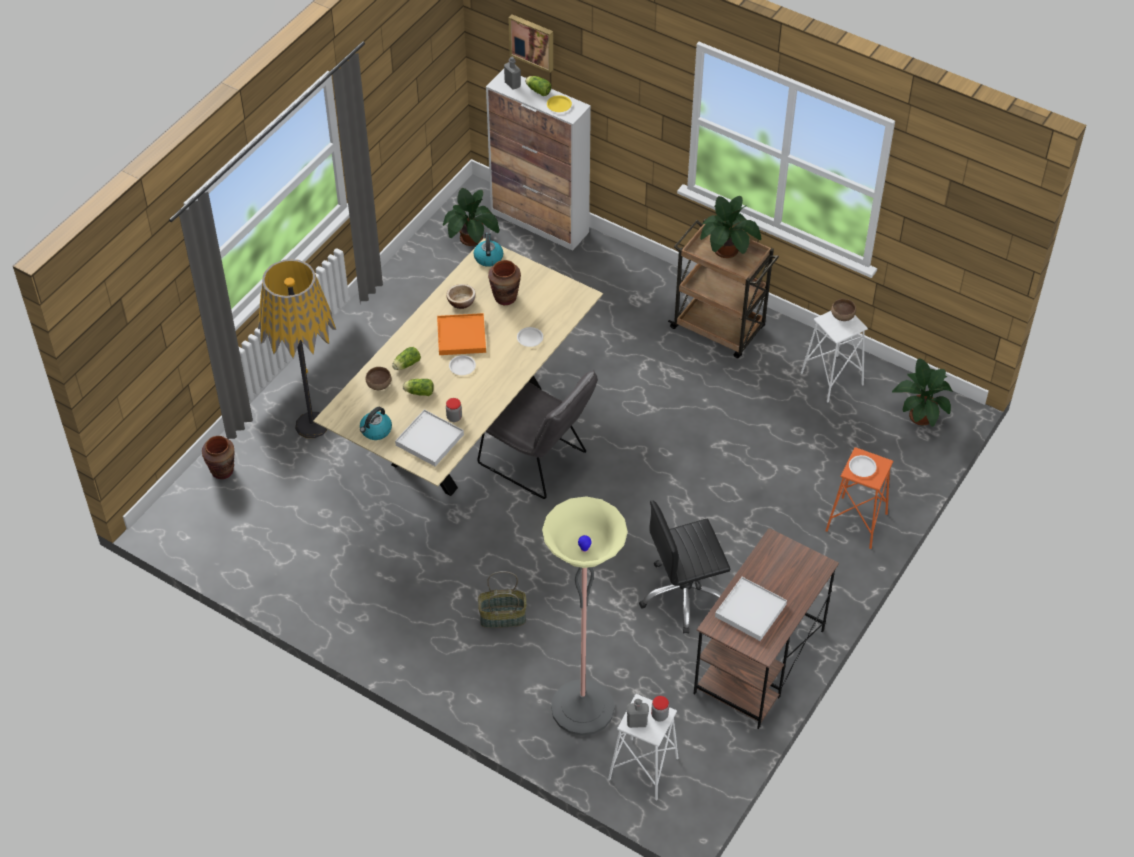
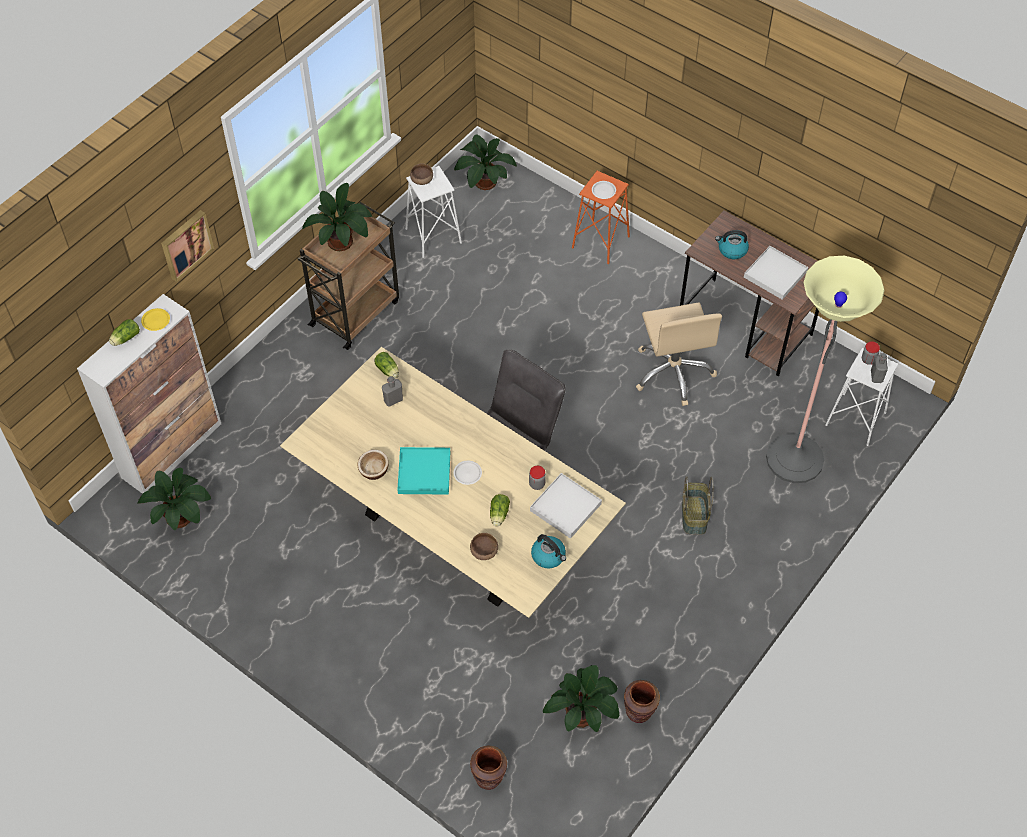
camera: 85 degrees left, 5 degrees up
floor lamp [258,259,336,438] -> none
lettuce [392,347,421,370] -> lettuce moved to [374,352,399,379]
orange tray [437,313,486,355] -> turquoise tray [397,447,450,495]
kettle [474,233,503,267] -> kettle moved to [715,230,749,259]
brown vase [488,260,521,305] -> brown vase moved to [624,680,660,723]
grey bottle [504,57,521,90] -> grey bottle moved to [382,376,403,407]
picture [508,14,553,73] -> picture moved to [161,210,214,282]
white plate [517,327,543,347] -> none
black office chair [639,500,730,633] -> beige office chair [636,302,722,406]
none -> potted plant [543,665,619,732]

